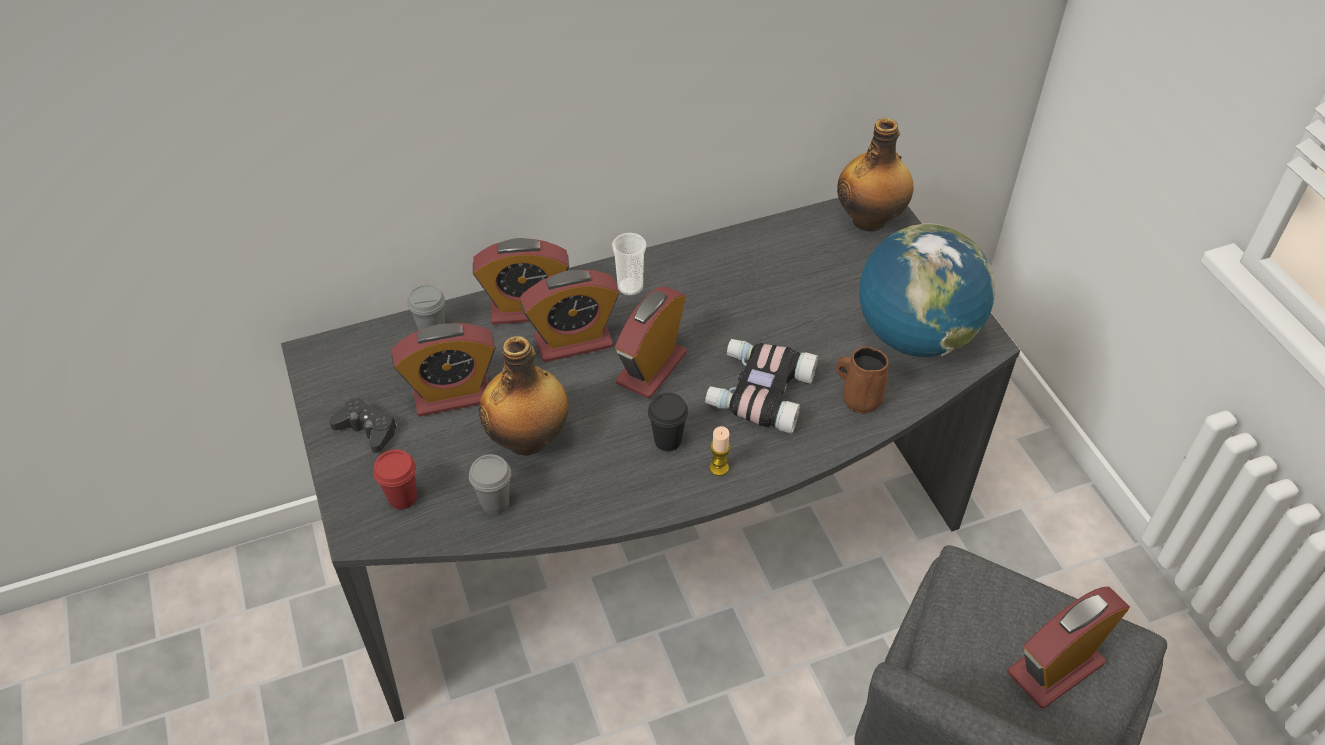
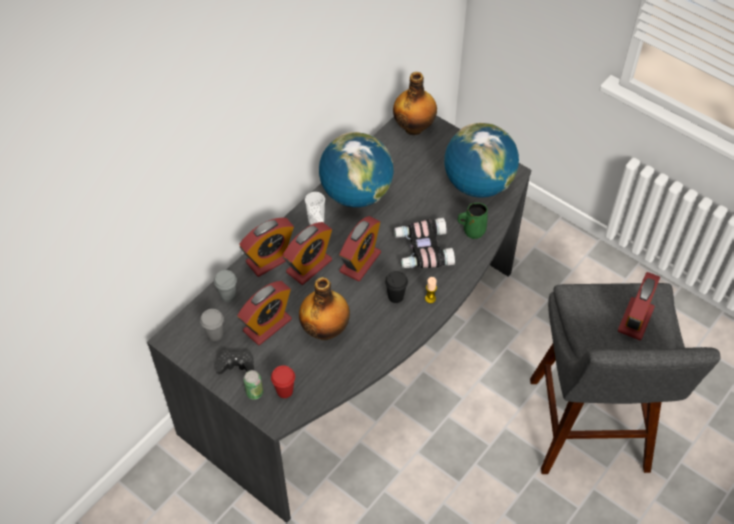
camera: 30 degrees left, 5 degrees up
grey cup [469,454,511,515] -> grey cup moved to [200,309,224,341]
alarm clock [615,287,687,399] -> alarm clock turned 150 degrees counterclockwise [339,216,381,281]
brown mug [836,346,889,413] -> green mug [458,203,488,239]
none -> can [243,370,263,400]
none -> globe [319,132,394,207]

